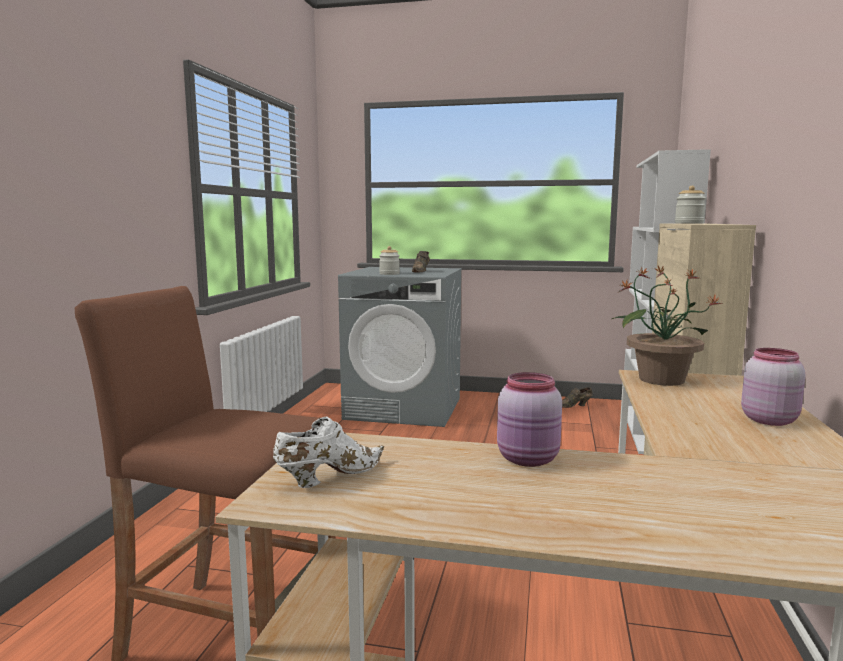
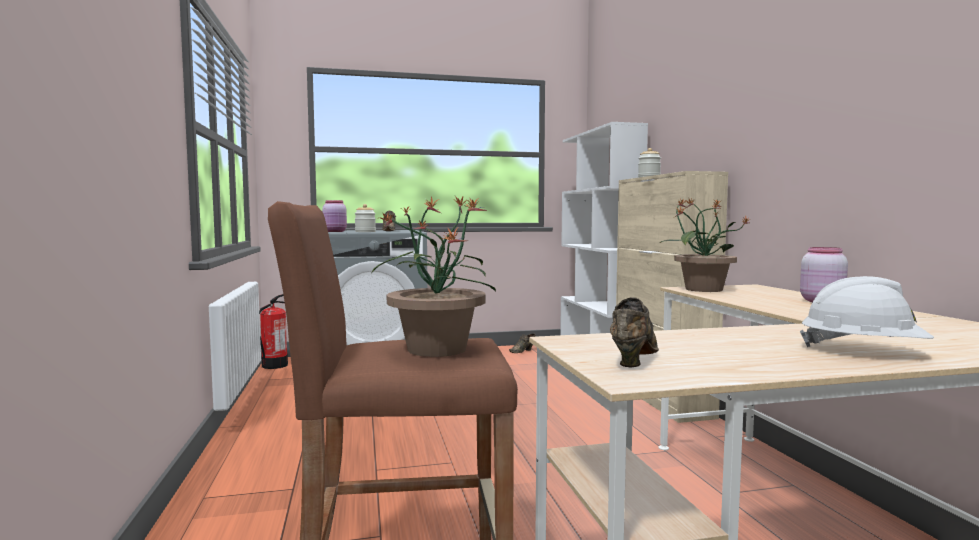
camera: 25 degrees left, 5 degrees down
white shoe [273,416,384,488] -> brown shoe [610,297,659,367]
pink jar [497,372,562,467] -> pink jar moved to [322,200,347,232]
none -> fire extinguisher [259,294,288,369]
none -> potted plant [372,196,496,357]
none -> white hard hat [800,276,934,347]

